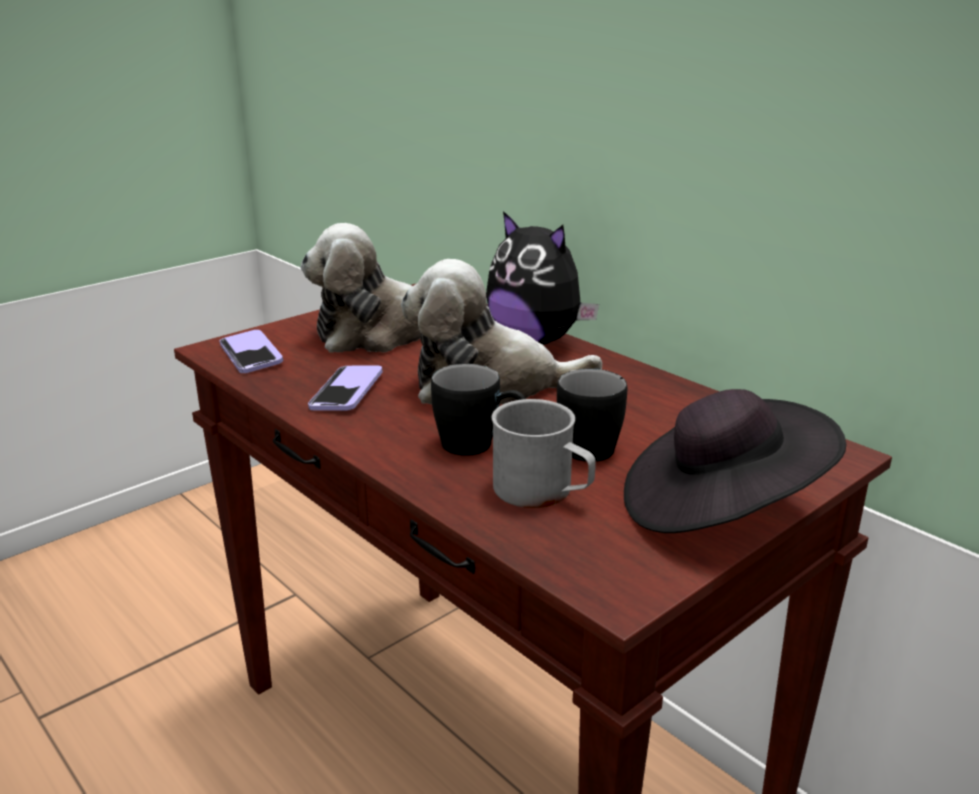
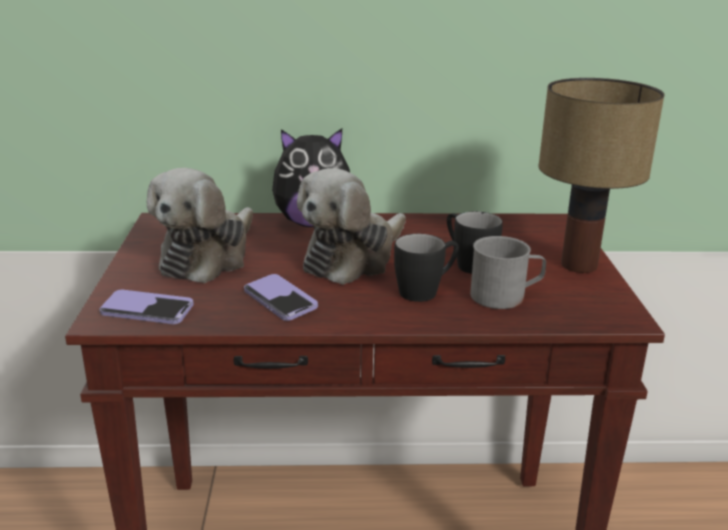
camera: 50 degrees left, 0 degrees up
black hat [624,389,846,533] -> table lamp [538,78,664,273]

